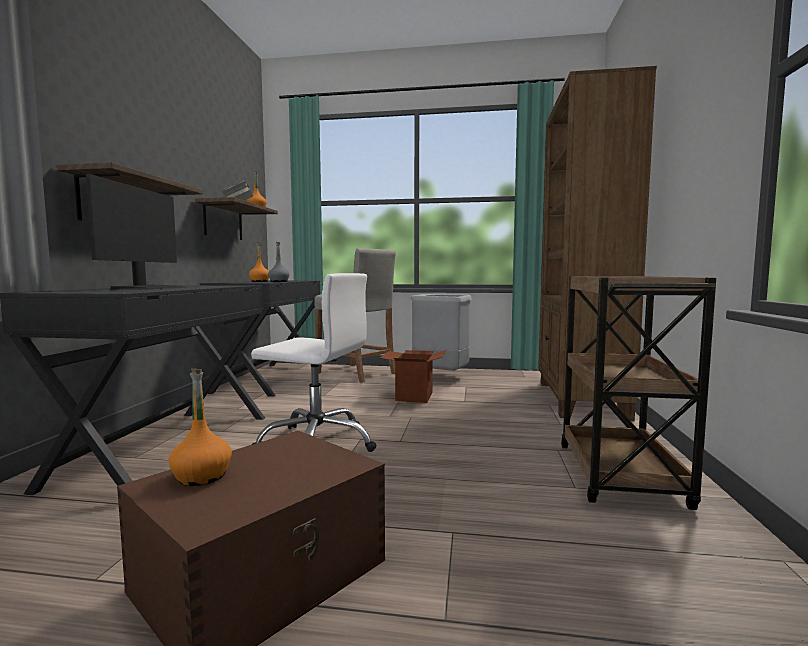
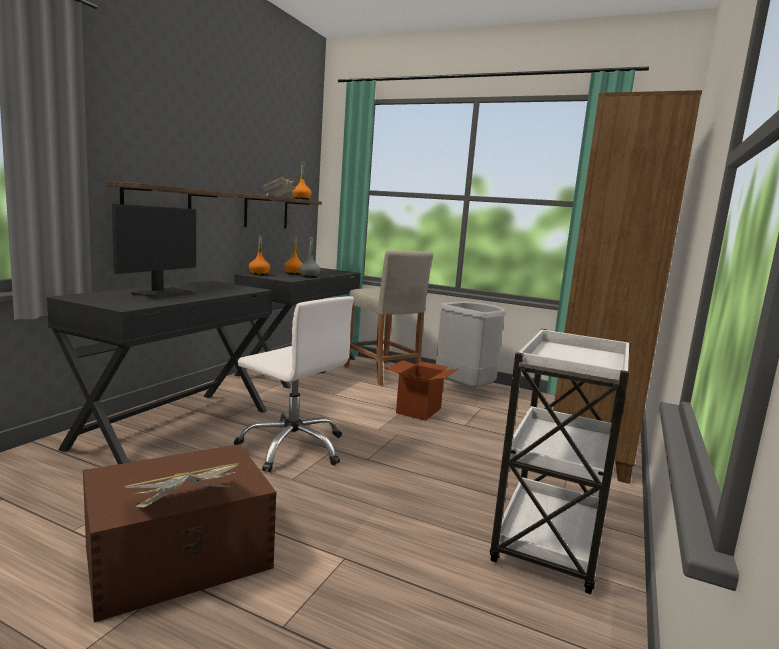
camera: 15 degrees right, 5 degrees up
orange bottle [168,369,232,486] -> orange bottle moved to [249,234,270,275]
brown cart [561,276,716,510] -> white cart [490,329,631,594]
none -> book [124,463,240,507]

